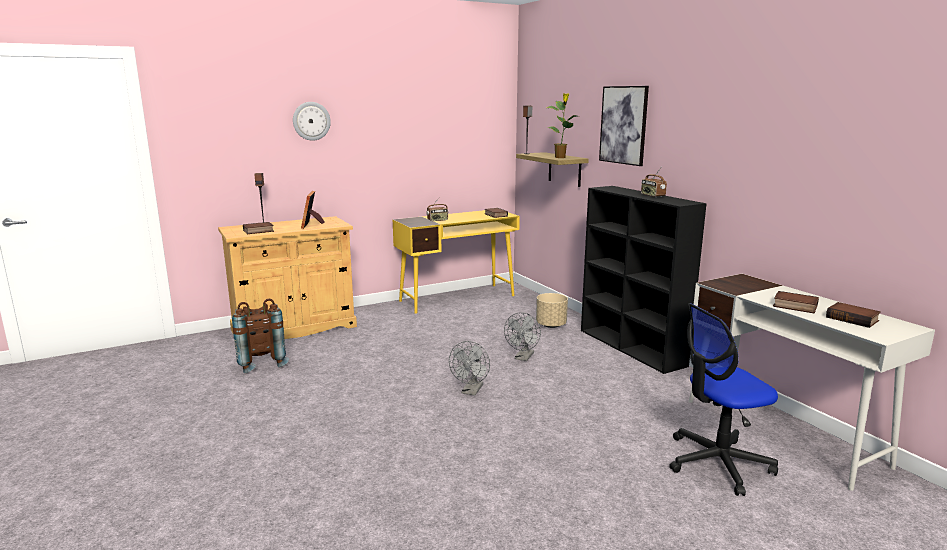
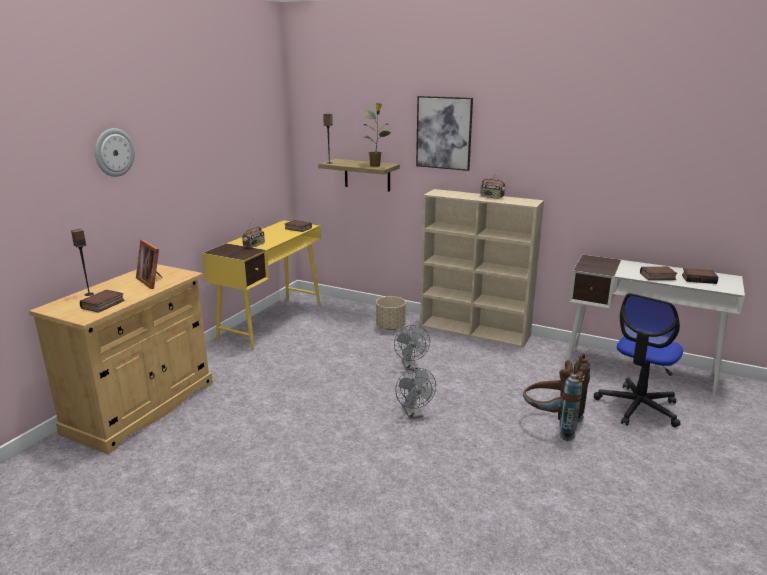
camera: 35 degrees left, 5 degrees up
brown backpack [232,299,289,373] -> brown backpack moved to [523,353,590,441]
black bookcase [581,186,707,374] -> beige bookcase [420,189,544,347]

